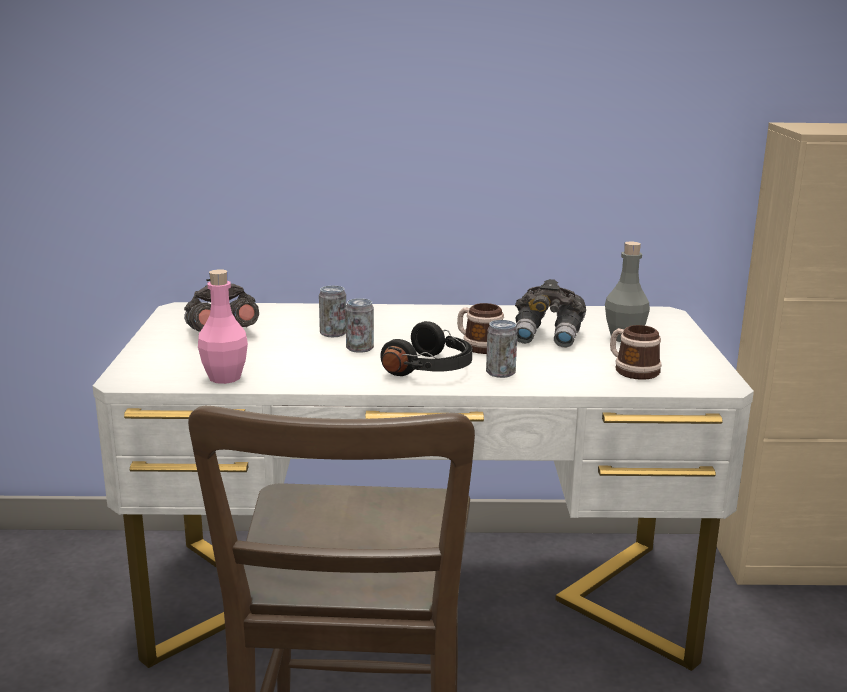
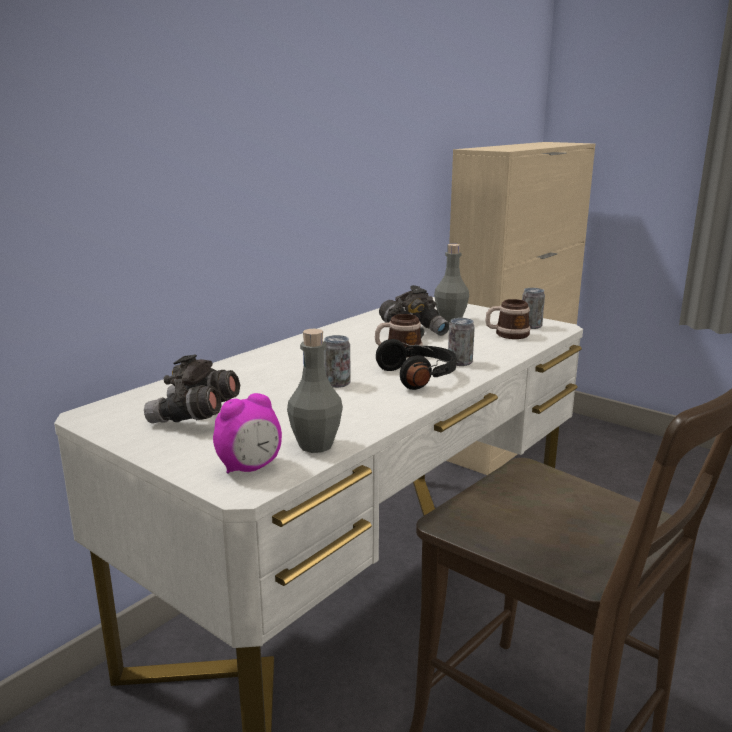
camera: 50 degrees left, 0 degrees up
pink bottle [198,269,248,384] -> grey bottle [287,329,343,453]
can [319,286,346,337] -> can moved to [522,288,545,329]
none -> alarm clock [213,393,282,474]

